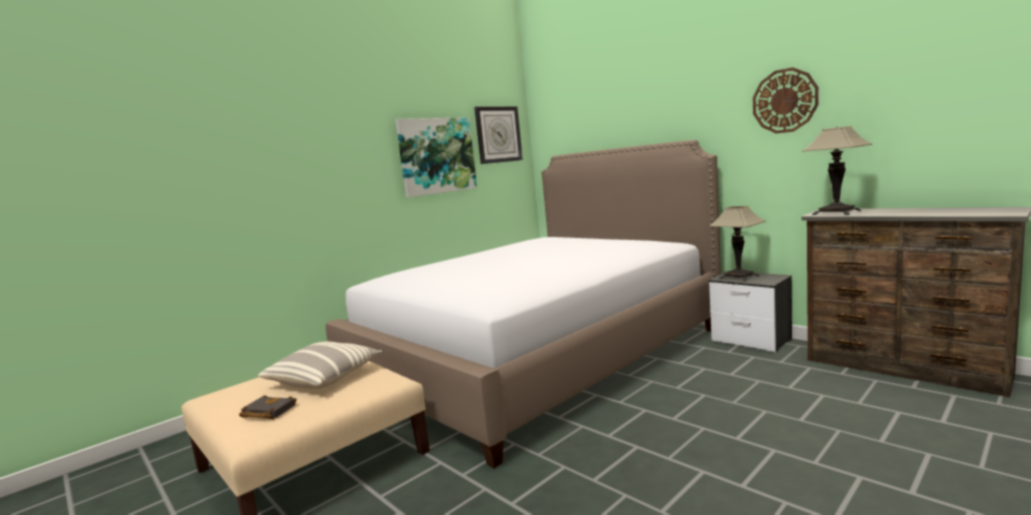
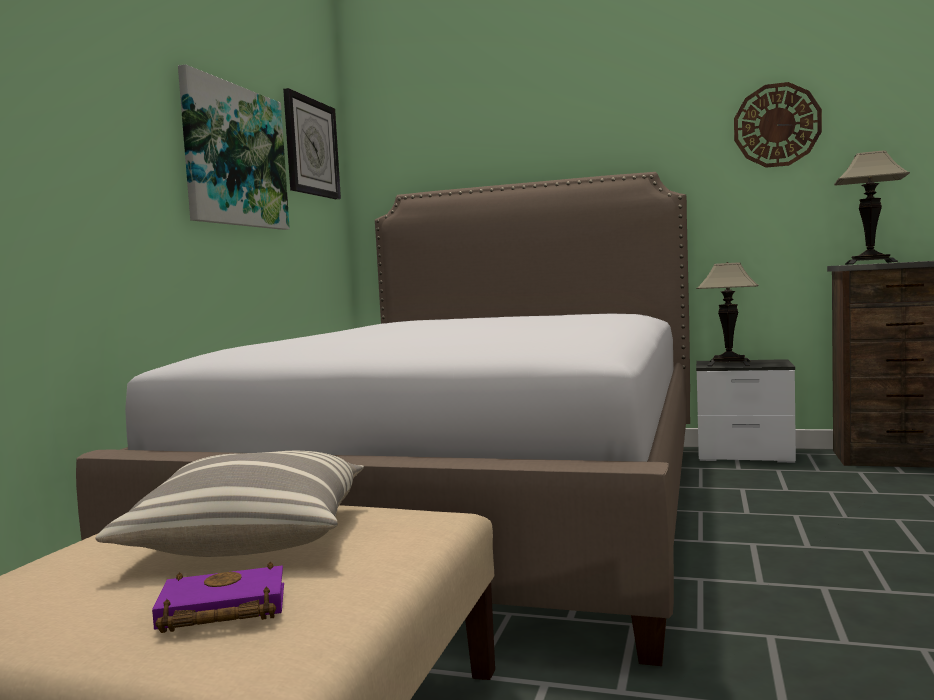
camera: 30 degrees left, 5 degrees down
black book [239,395,297,419] -> purple book [152,562,284,633]

